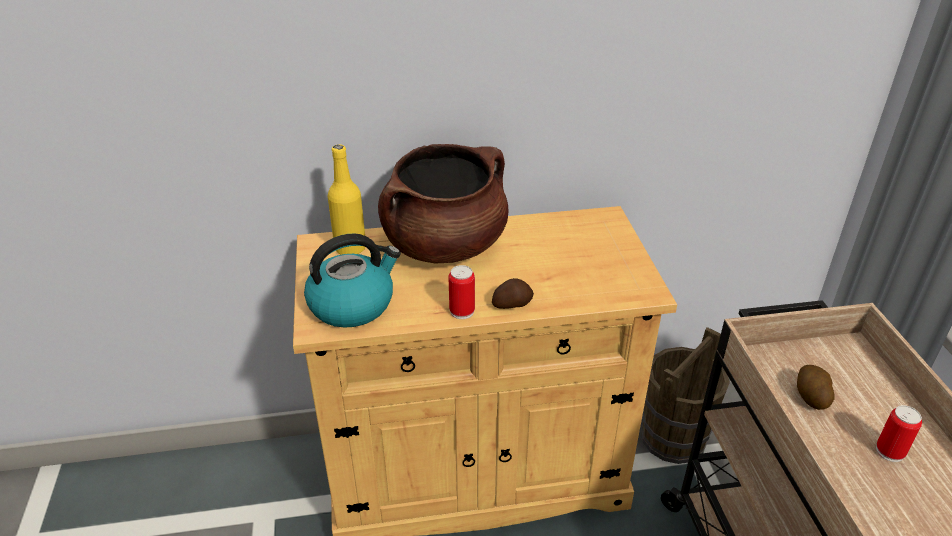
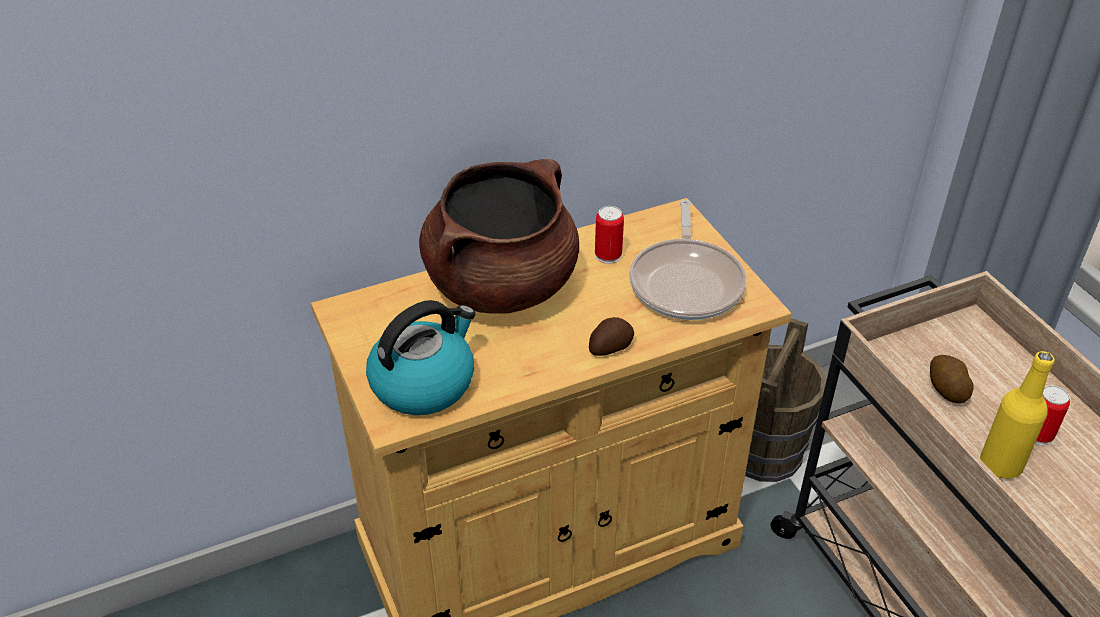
camera: 15 degrees left, 5 degrees up
yellow bottle [328,145,366,255] -> yellow bottle moved to [980,351,1054,479]
can [449,265,475,319] -> can moved to [595,206,624,264]
none -> frying pan [629,200,747,320]

